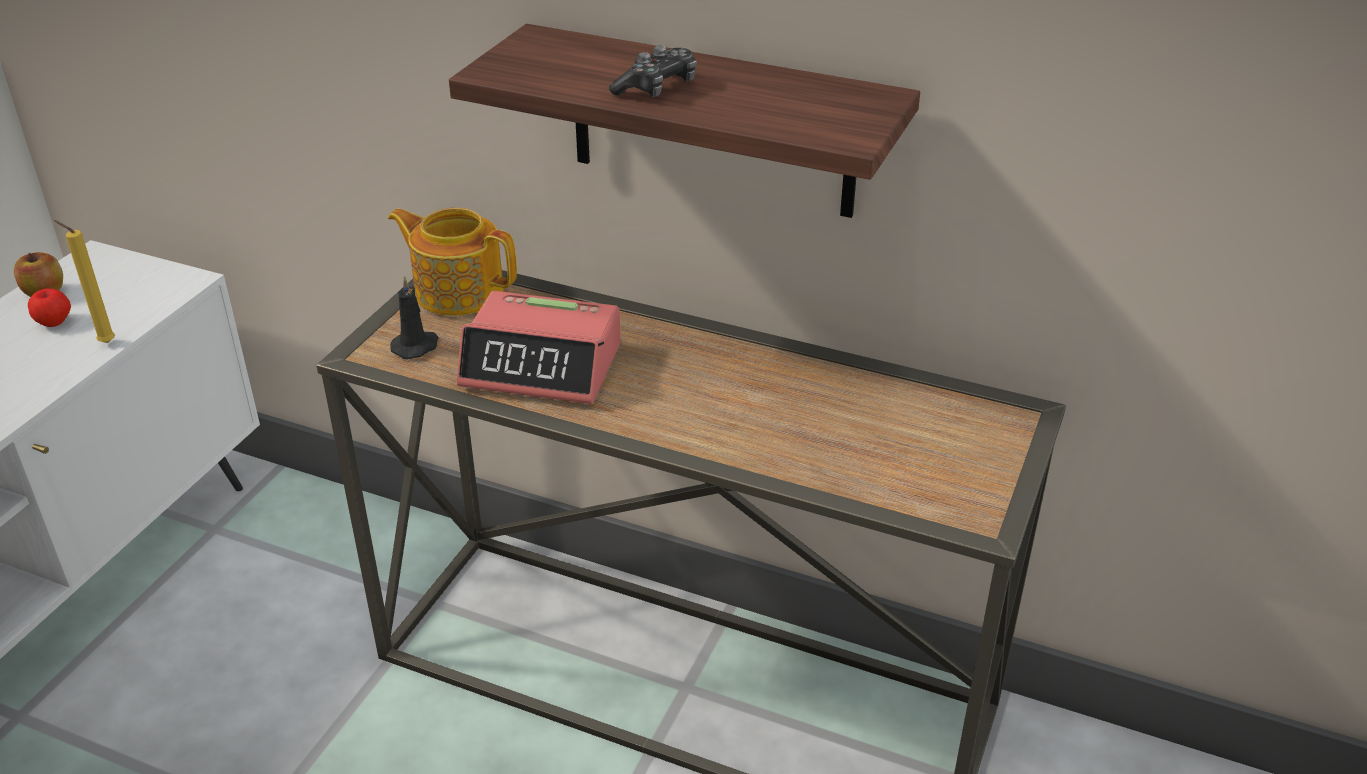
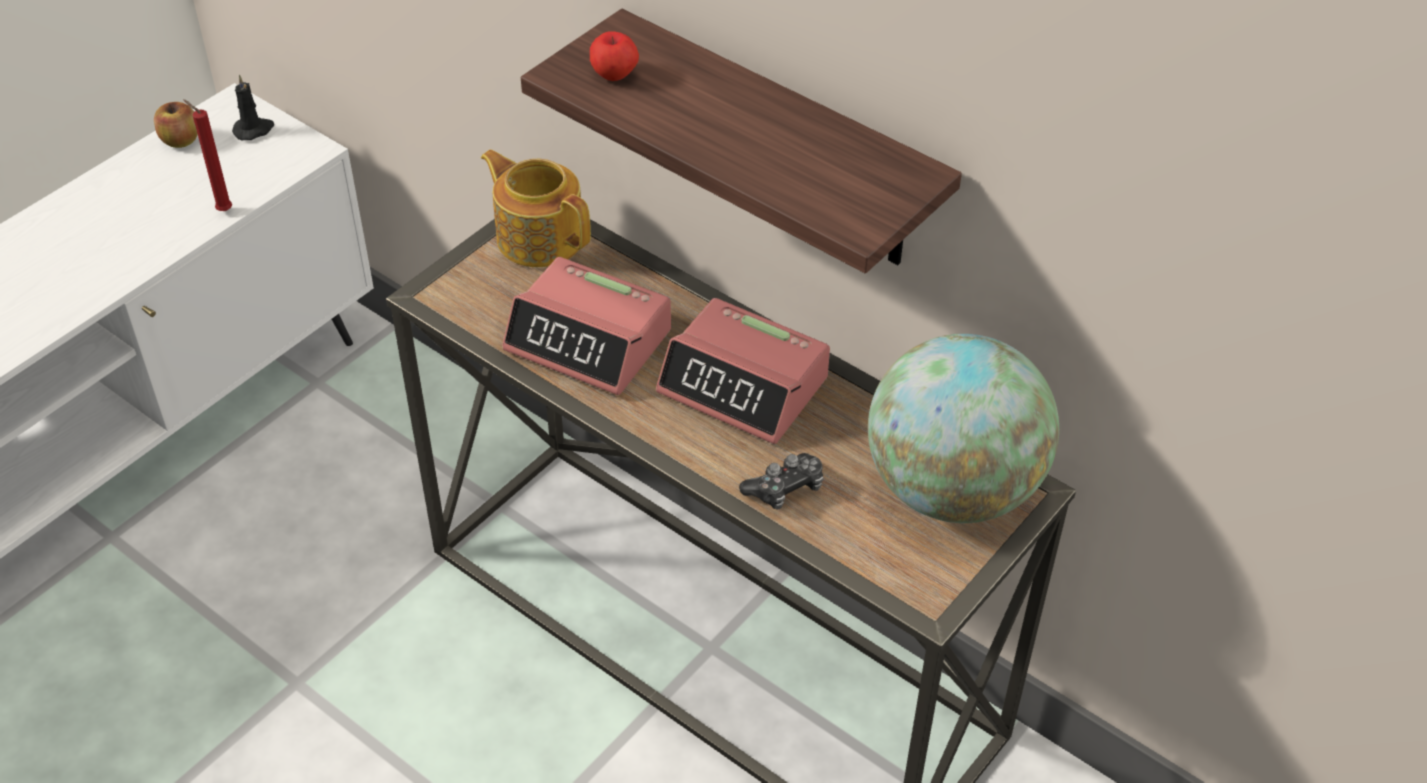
camera: 15 degrees right, 10 degrees up
apple [28,289,71,327] -> apple moved to [590,31,639,81]
yellow candle [54,220,115,343] -> red candle [183,99,232,211]
black candle [390,275,439,359] -> black candle moved to [232,74,274,140]
game controller [609,45,697,97] -> game controller moved to [739,453,823,509]
none -> alarm clock [656,298,830,444]
none -> globe [868,334,1059,523]

